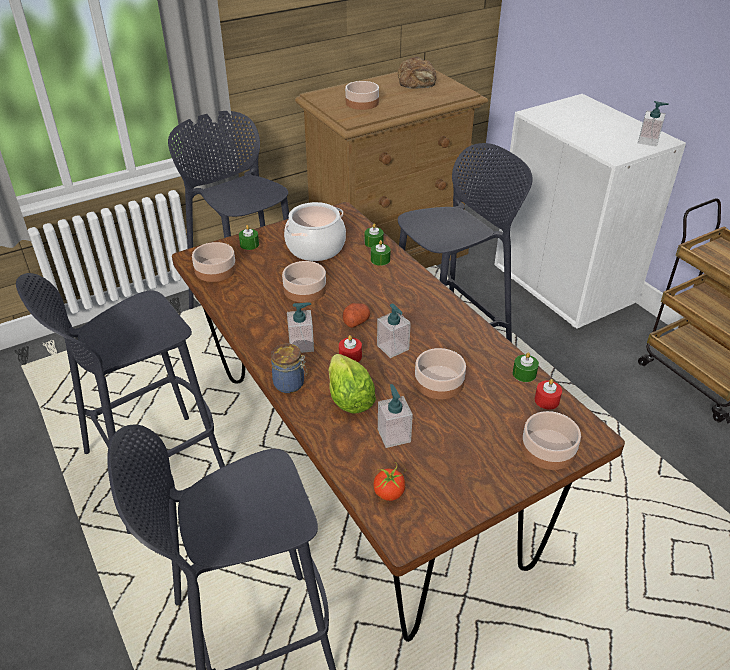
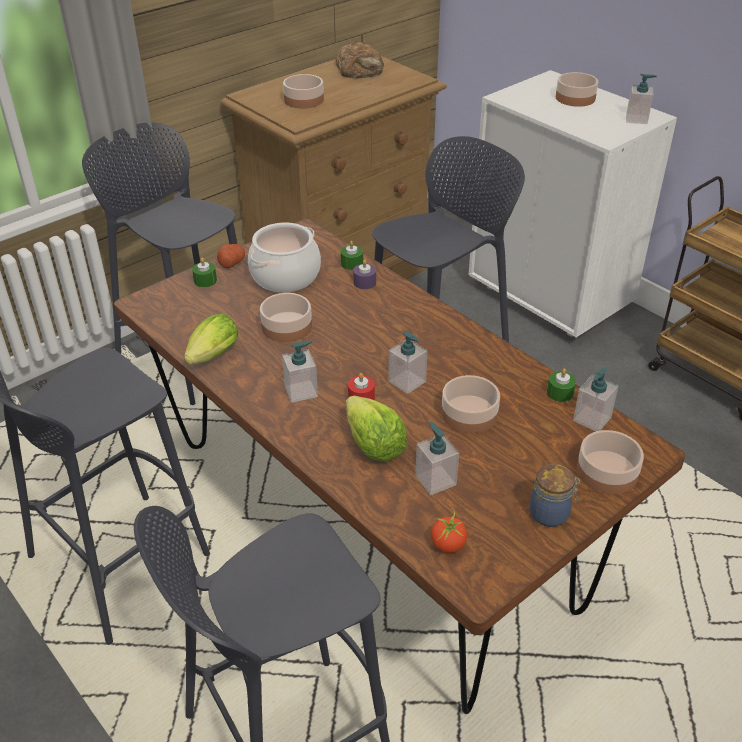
camera: 10 degrees left, 0 degrees up
bowl [192,242,236,282] -> bowl moved to [556,72,598,107]
jar [271,344,307,393] -> jar moved to [530,464,580,527]
potato [343,303,370,328] -> potato moved to [217,244,245,269]
green candle [371,240,391,266] -> purple candle [353,259,376,289]
red candle [535,379,562,409] -> soap dispenser [573,367,618,431]
none -> lettuce [184,314,238,365]

